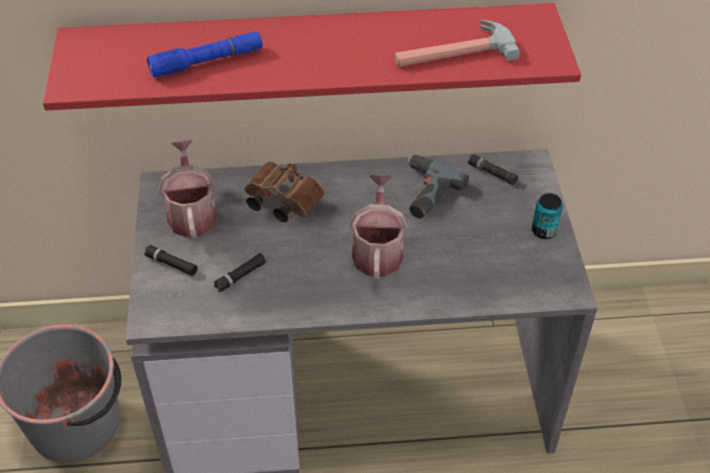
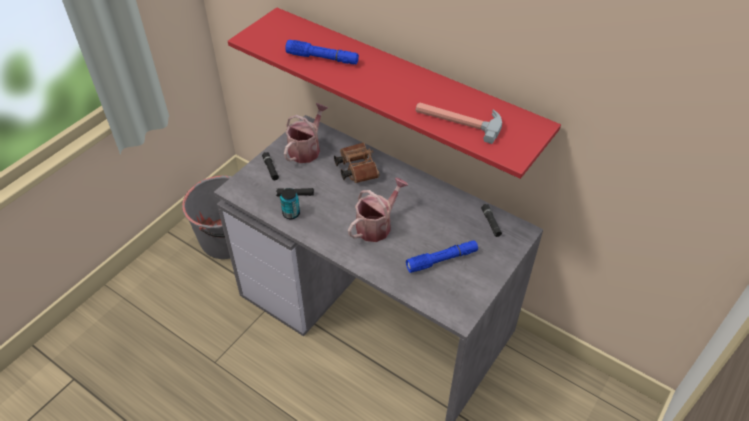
camera: 40 degrees right, 0 degrees up
power drill [408,154,469,219] -> none
can [532,193,563,239] -> can moved to [280,188,300,219]
none -> blue flashlight [406,241,478,273]

